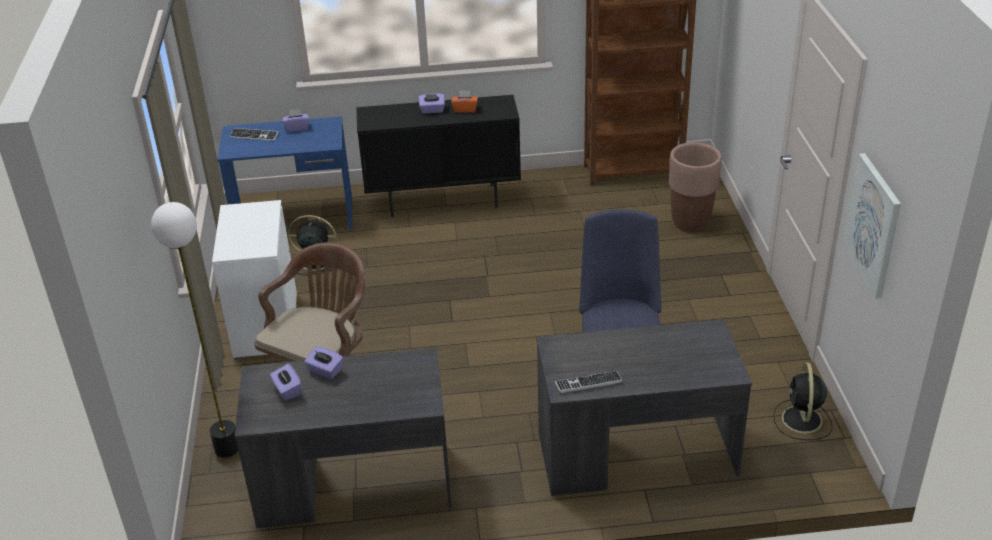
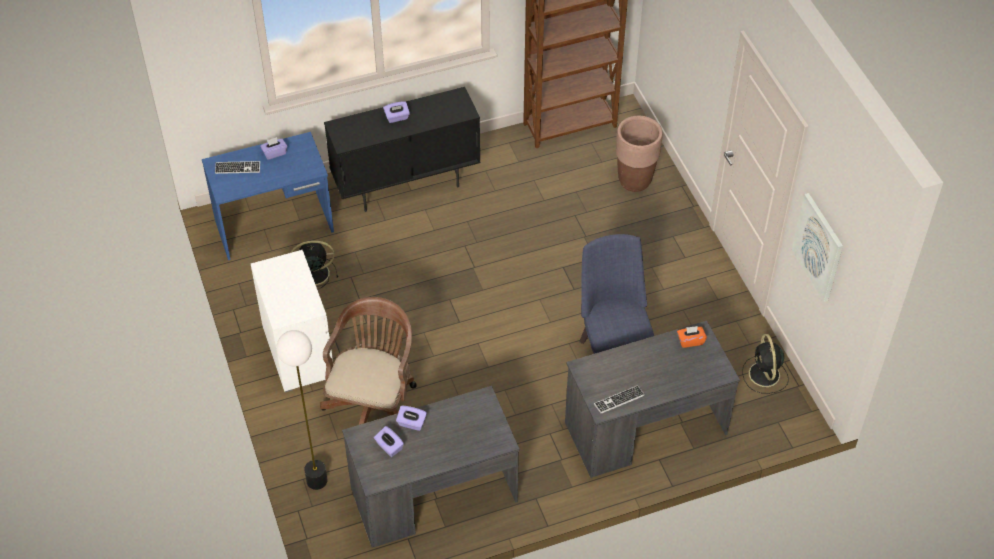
camera: 15 degrees left, 15 degrees up
orange tissue box [451,91,478,113] -> orange tissue box moved to [677,326,707,348]

